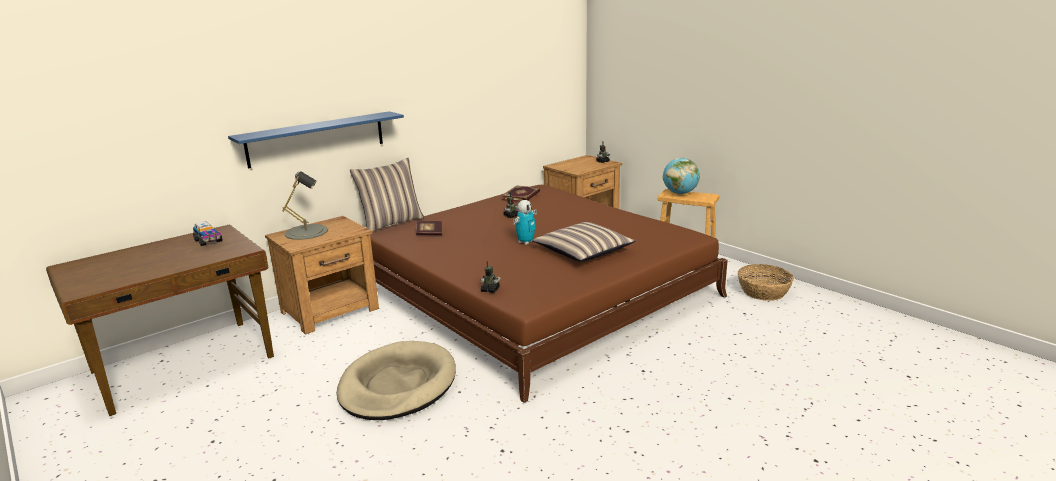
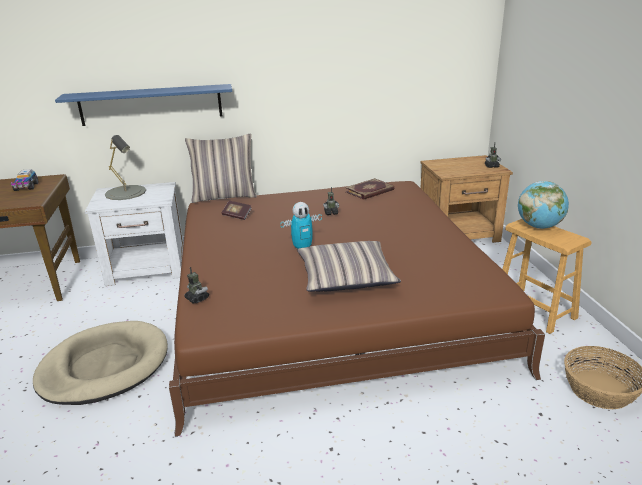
camera: 30 degrees right, 5 degrees up
brown nightstand [265,216,379,335] -> white nightstand [85,182,183,286]

